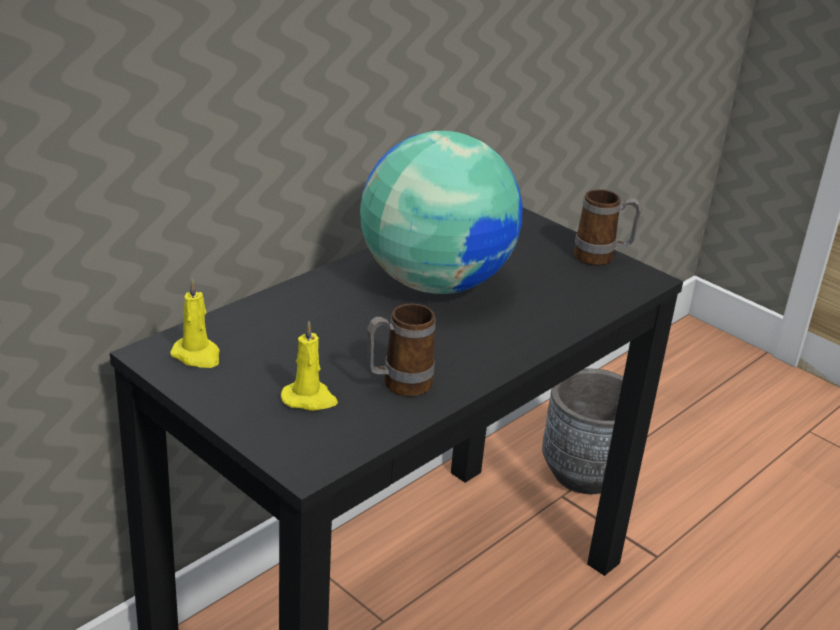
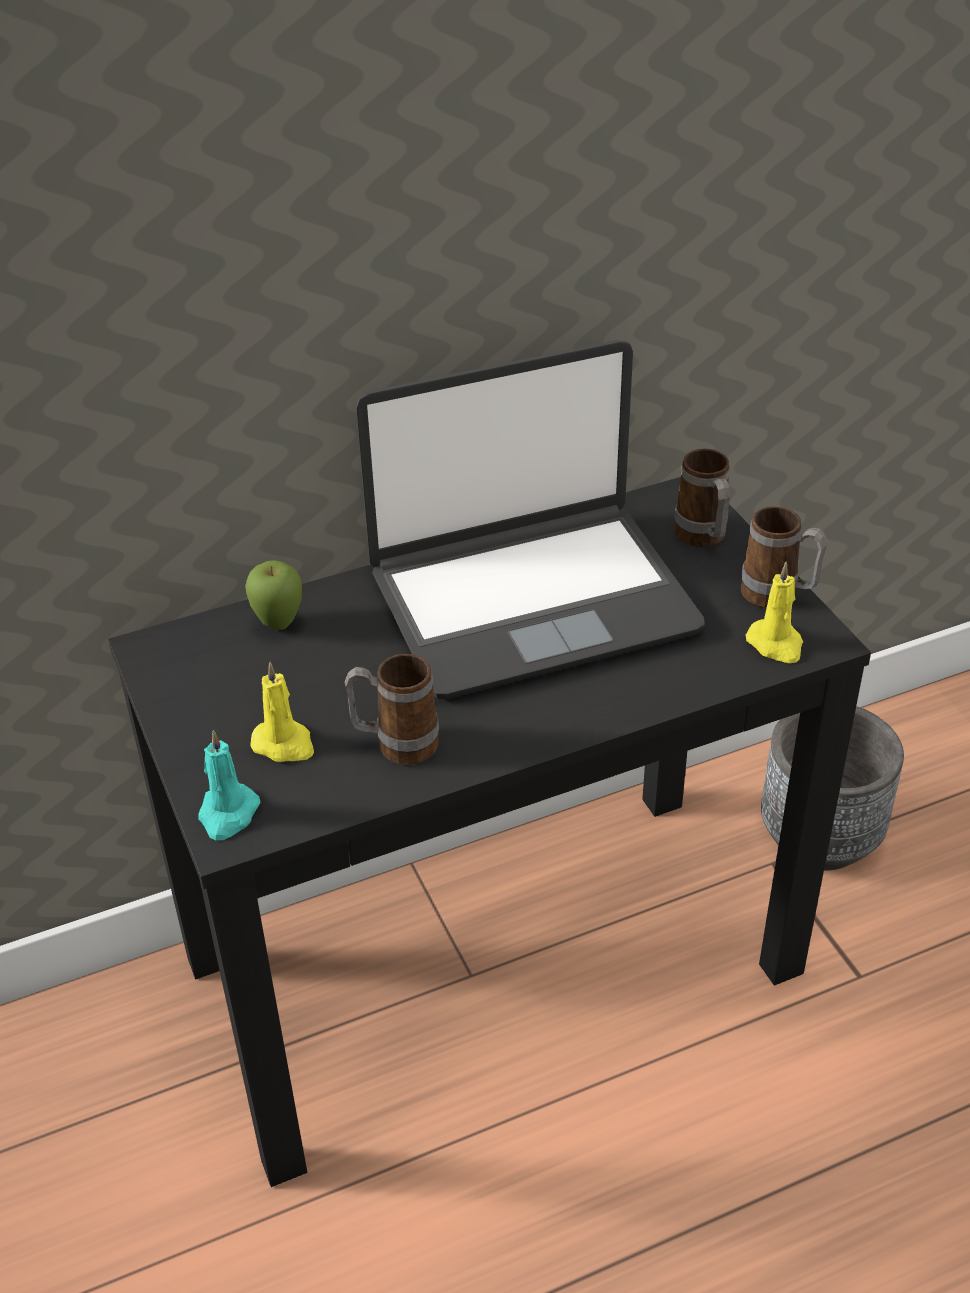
camera: 25 degrees right, 10 degrees up
yellow candle [170,278,220,368] -> yellow candle moved to [746,562,803,664]
globe [360,131,522,294] -> laptop [356,340,705,699]
none -> turquoise candle [198,730,260,840]
none -> apple [245,560,302,630]
none -> mug [674,449,730,547]

